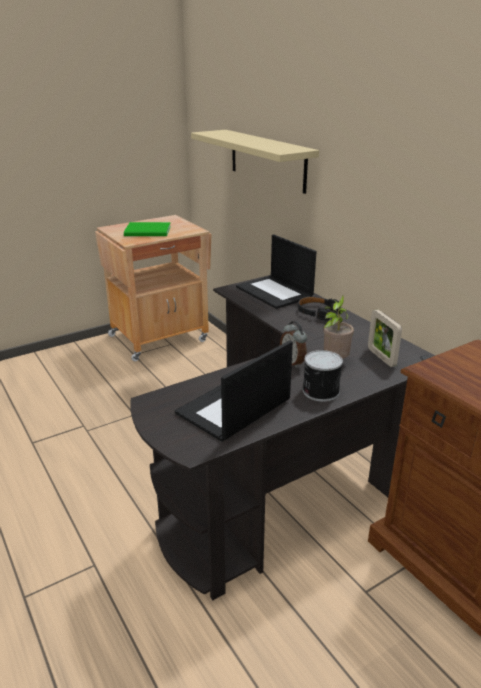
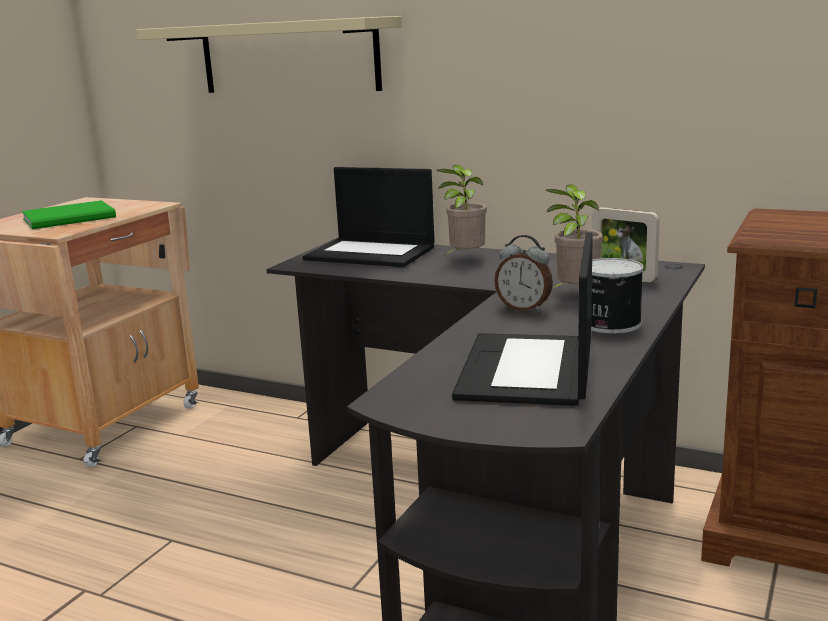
camera: 30 degrees left, 10 degrees down
black headphones [298,297,339,320] -> potted plant [437,165,487,256]

